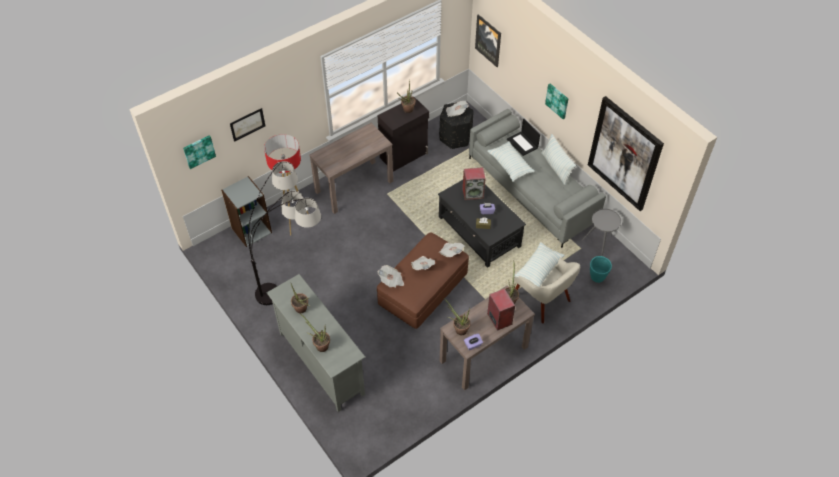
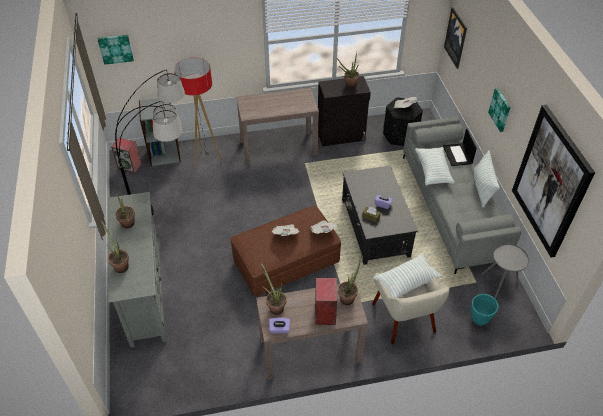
camera: 25 degrees right, 5 degrees down
picture [230,108,265,142] -> none
newspaper [378,265,404,288] -> none
speaker [463,167,486,200] -> speaker moved to [111,138,141,173]

